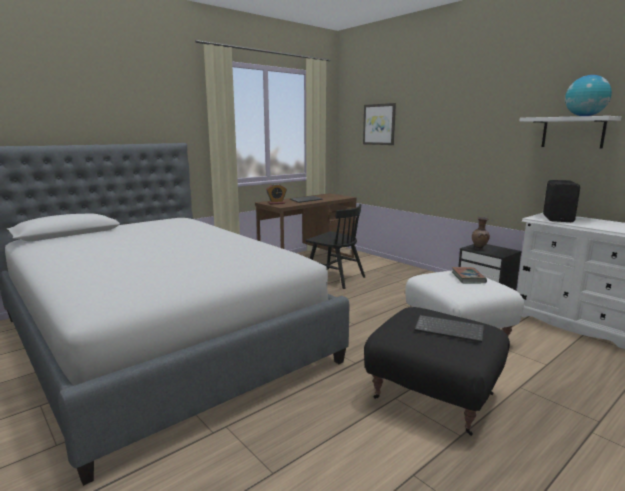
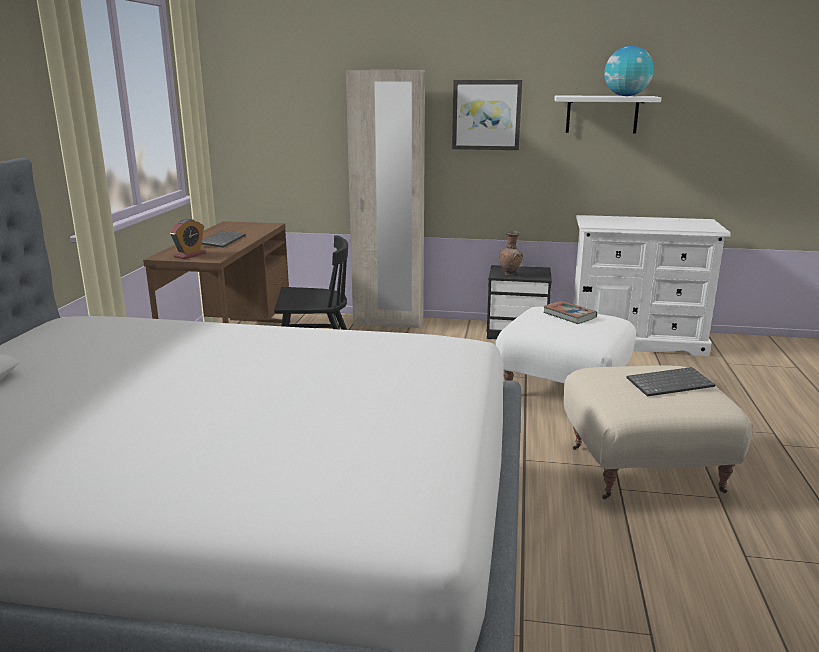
camera: 40 degrees left, 5 degrees up
picture [363,103,396,145] -> picture moved to [452,80,522,150]
black ottoman [364,307,510,436] -> beige ottoman [564,365,753,499]
black speaker [543,180,580,222] -> none
none -> beige wardrobe [346,70,425,328]

